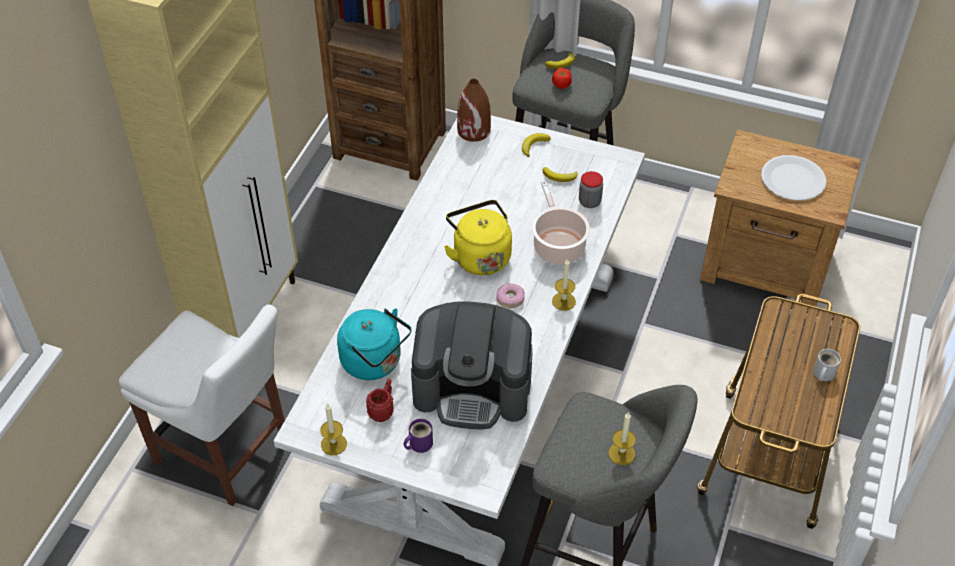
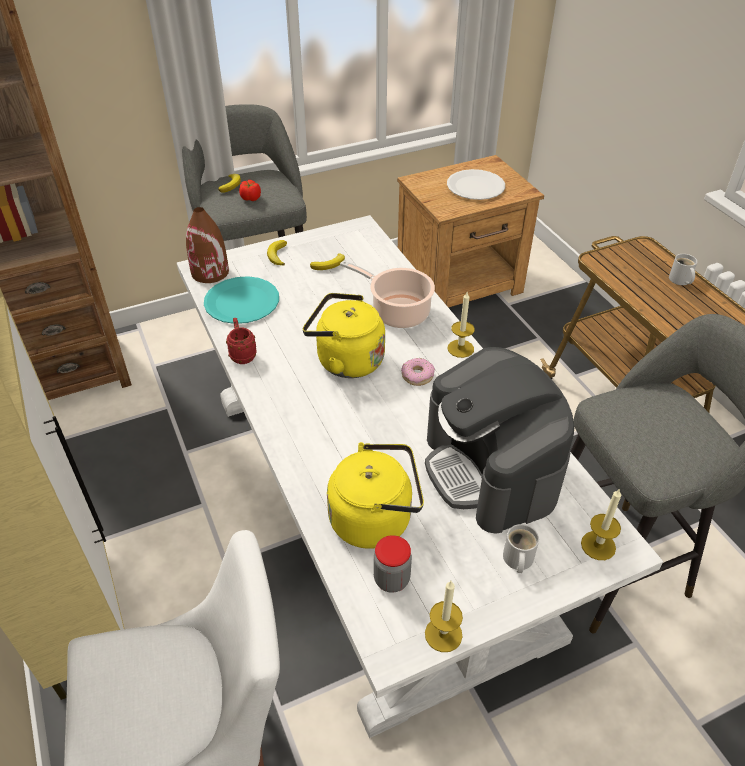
camera: 45 degrees left, 5 degrees down
turquoise kettle [337,308,411,380] -> yellow kettle [327,442,424,549]
red mug [366,379,394,422] -> red mug moved to [226,318,256,364]
purple mug [403,419,433,453] -> white mug [503,524,539,573]
coffee machine [411,302,533,429] -> coffee machine turned 105 degrees clockwise [425,347,574,534]
jar [579,171,603,208] -> jar moved to [374,535,412,593]
candle [609,412,636,465] -> candle moved to [581,488,621,560]
none -> turquoise plate [204,276,279,324]

